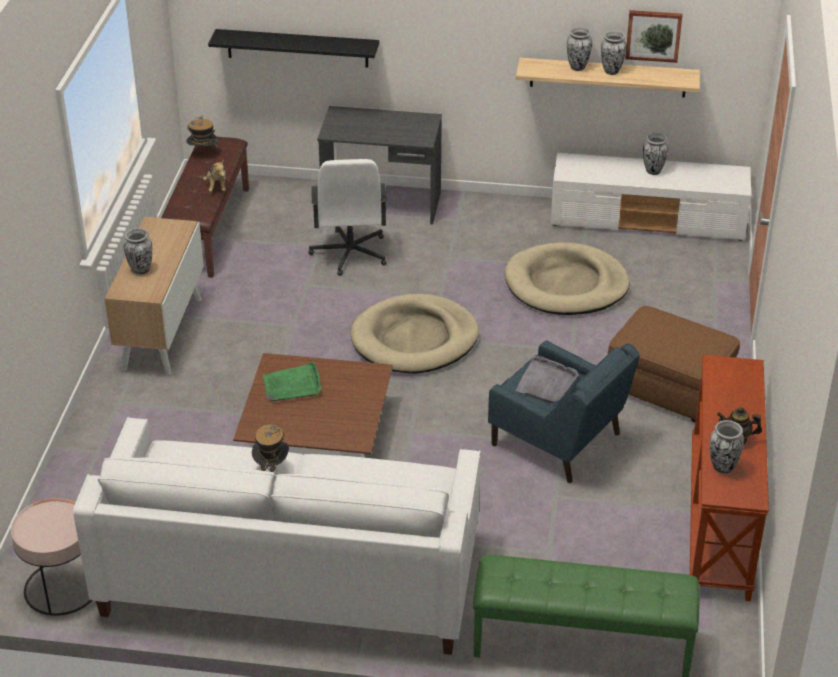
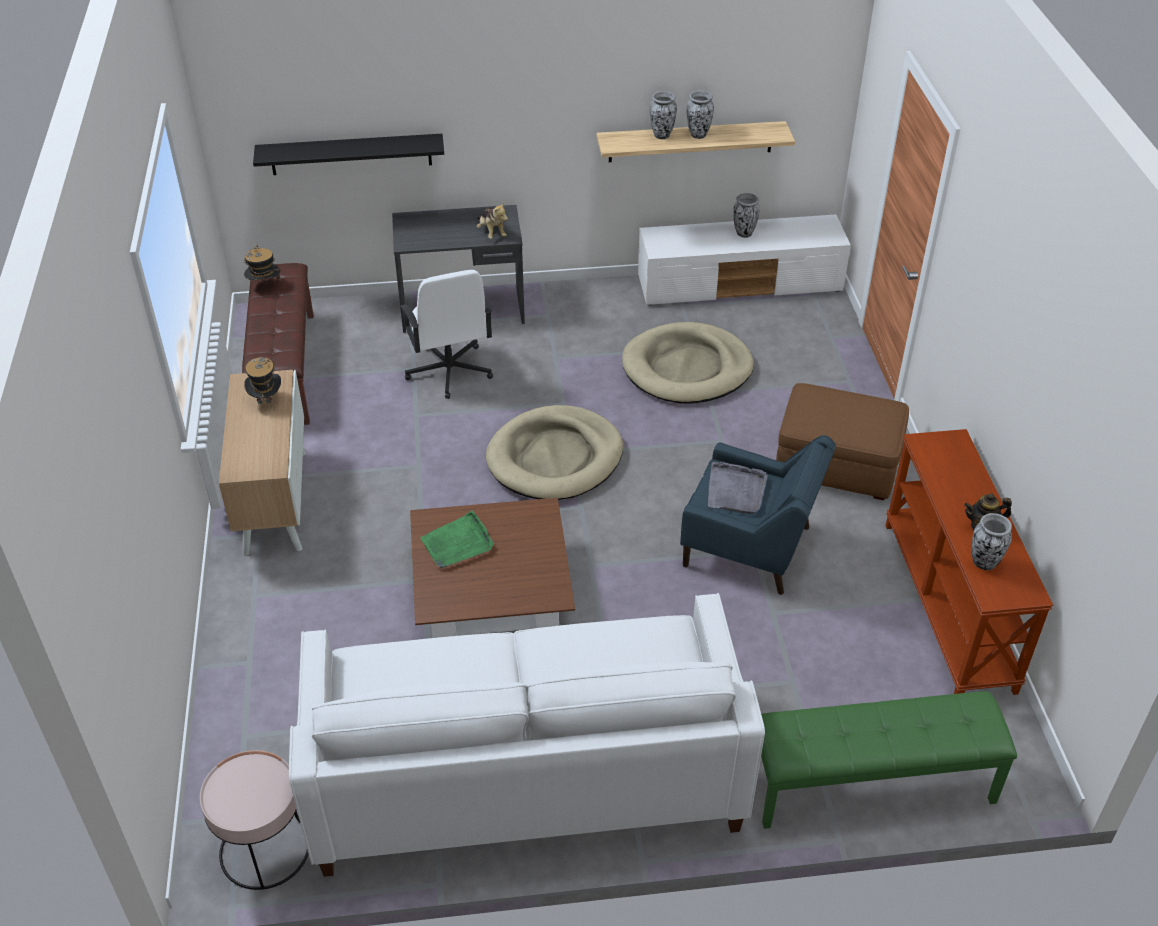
camera: 15 degrees left, 5 degrees up
vase [123,228,152,274] -> none
plush toy [203,160,226,192] -> plush toy moved to [477,203,508,239]
hat [252,424,289,472] -> hat moved to [244,357,281,411]
picture [625,10,682,63] -> none

